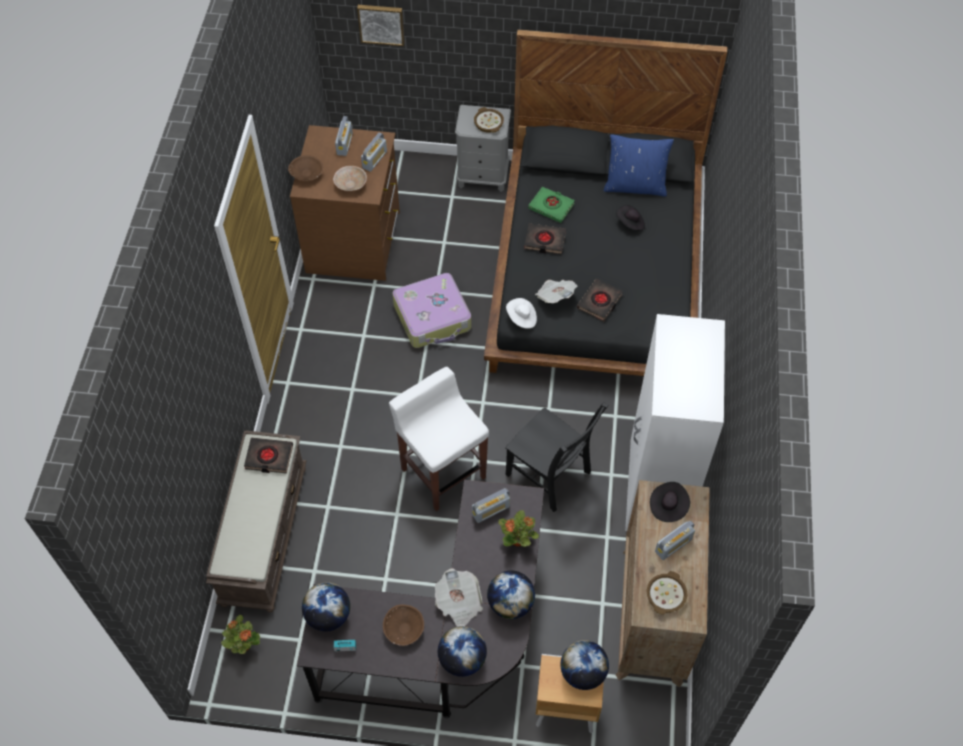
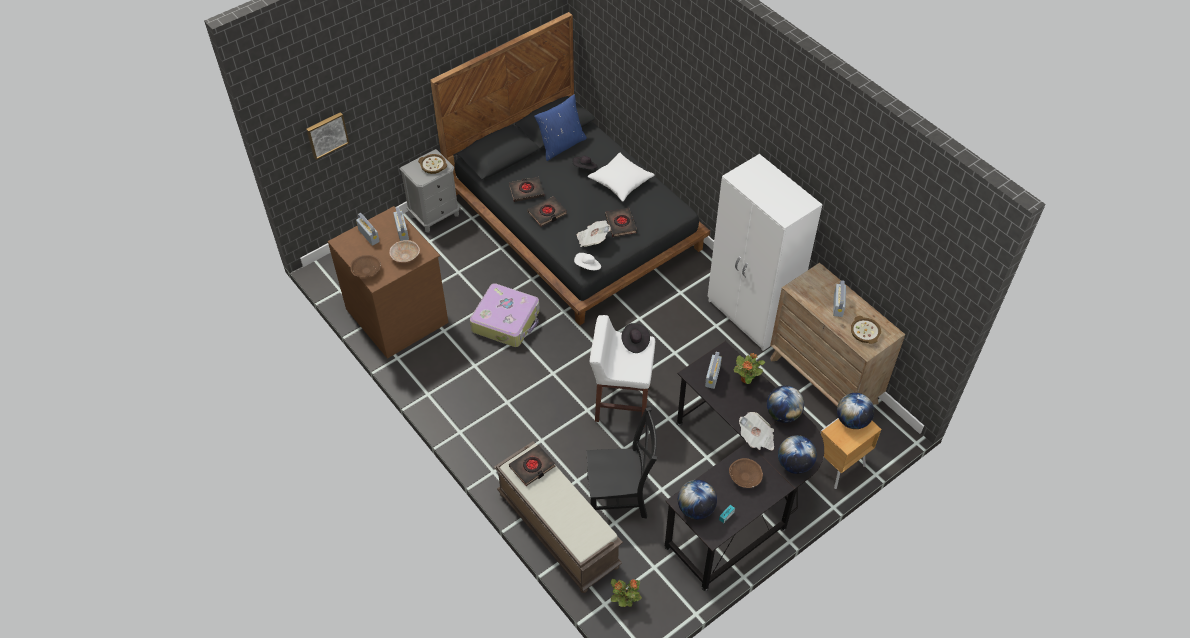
camera: 45 degrees left, 5 degrees down
black chair [505,402,609,512] -> black chair moved to [587,407,657,519]
green book [528,187,575,223] -> black book [509,177,544,202]
black hat [650,482,690,522] -> black hat moved to [621,323,650,353]
none -> white pillow [588,153,654,202]

